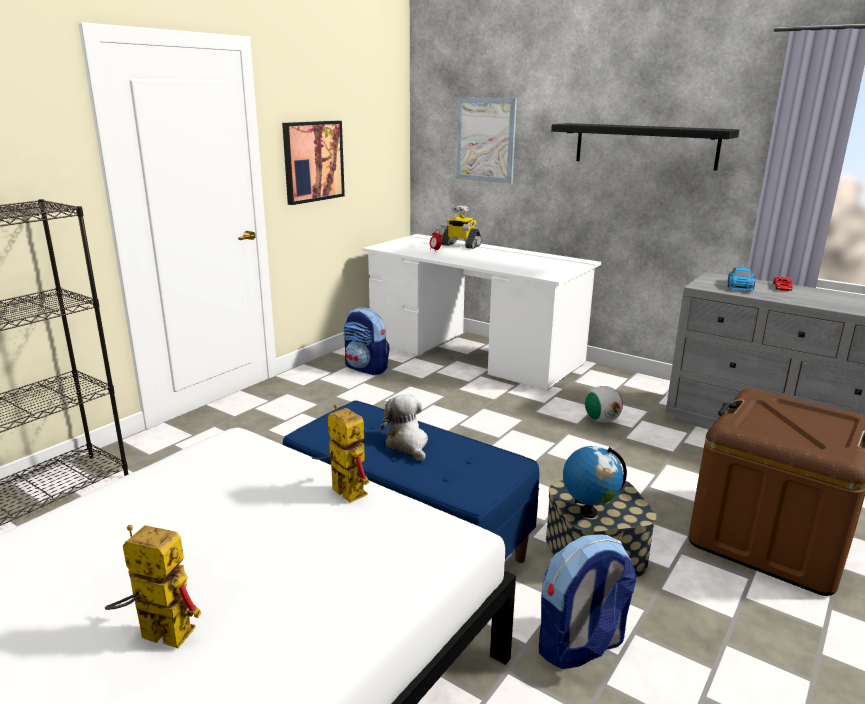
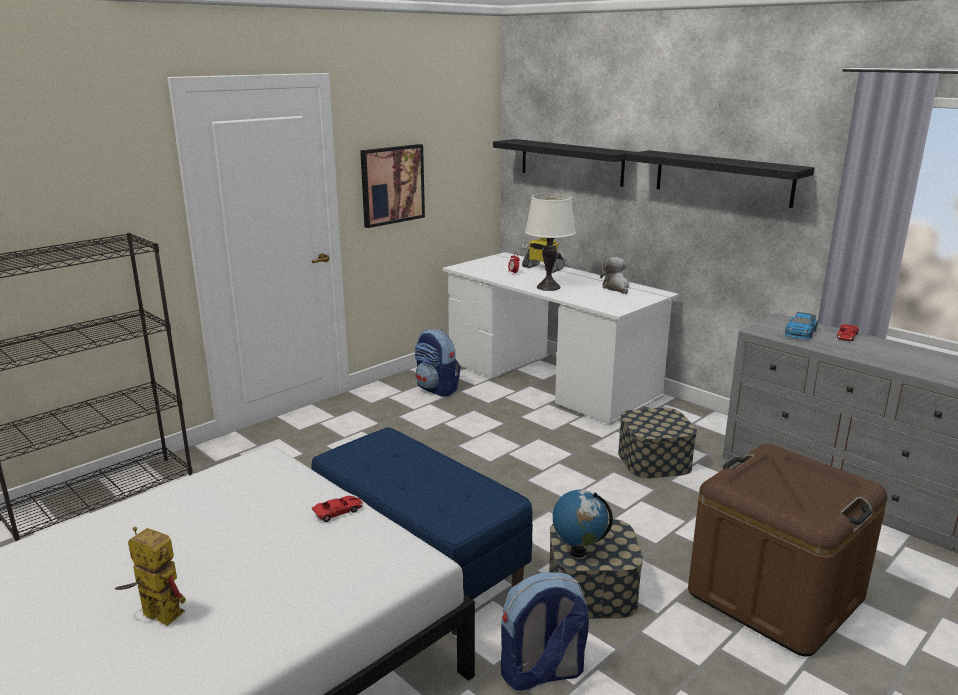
camera: 10 degrees right, 0 degrees up
toy robot [312,404,369,503] -> red toy car [312,496,363,522]
plush toy [381,394,428,461] -> plush toy moved to [600,257,629,294]
picture [456,97,517,184] -> black shelf [493,139,634,187]
football [585,386,623,423] -> storage box [618,408,697,478]
none -> white table lamp [525,193,576,291]

